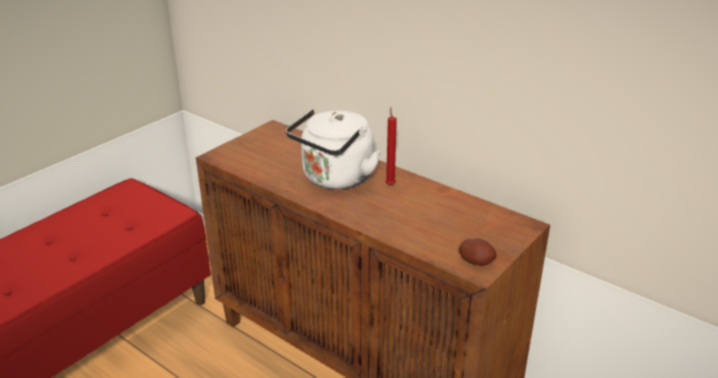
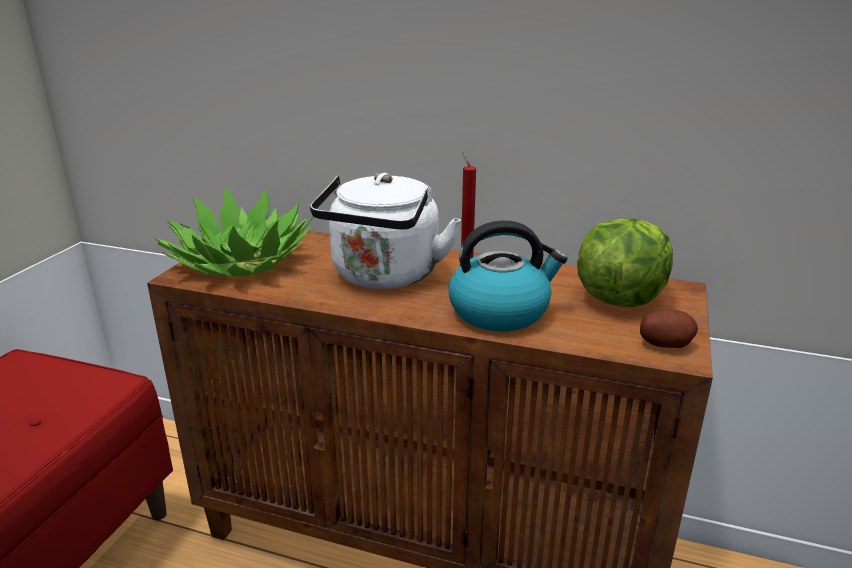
camera: 20 degrees left, 5 degrees down
none -> potted plant [155,187,314,278]
none -> kettle [449,220,567,331]
none -> lettuce [577,218,673,308]

